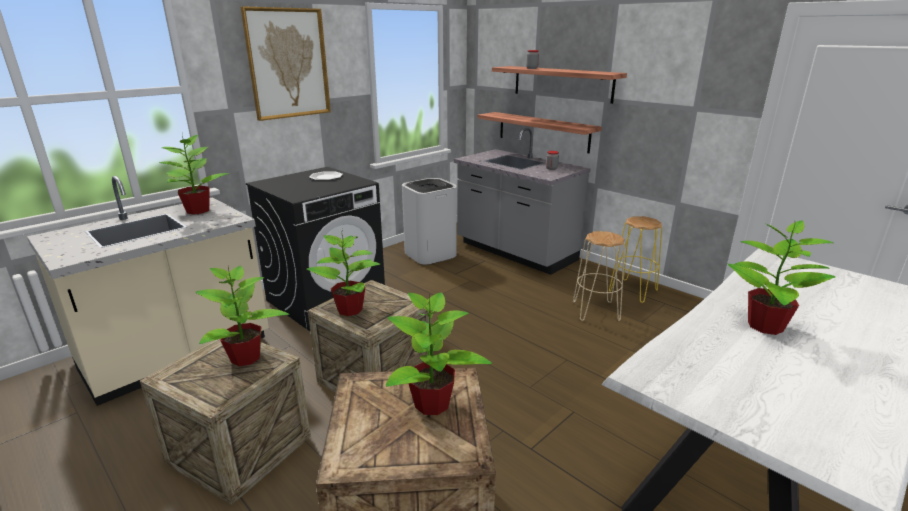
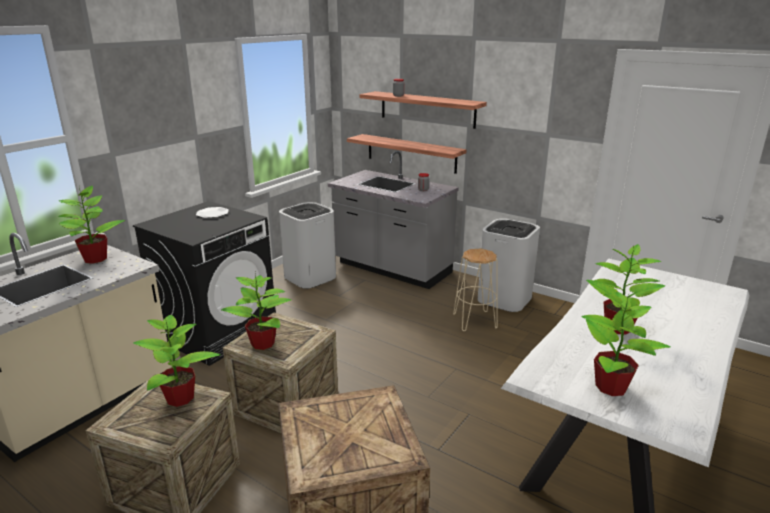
camera: 10 degrees left, 0 degrees up
picture [241,6,331,121] -> none
potted plant [386,292,492,415] -> potted plant moved to [581,292,670,396]
yellow stool [609,216,662,303] -> white trash can [478,219,540,312]

